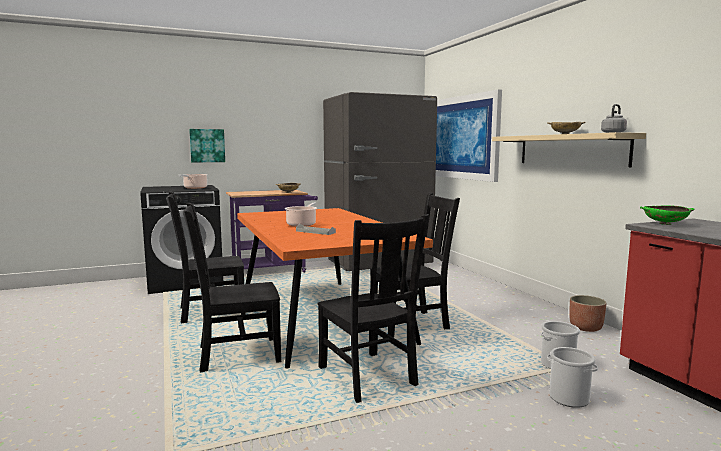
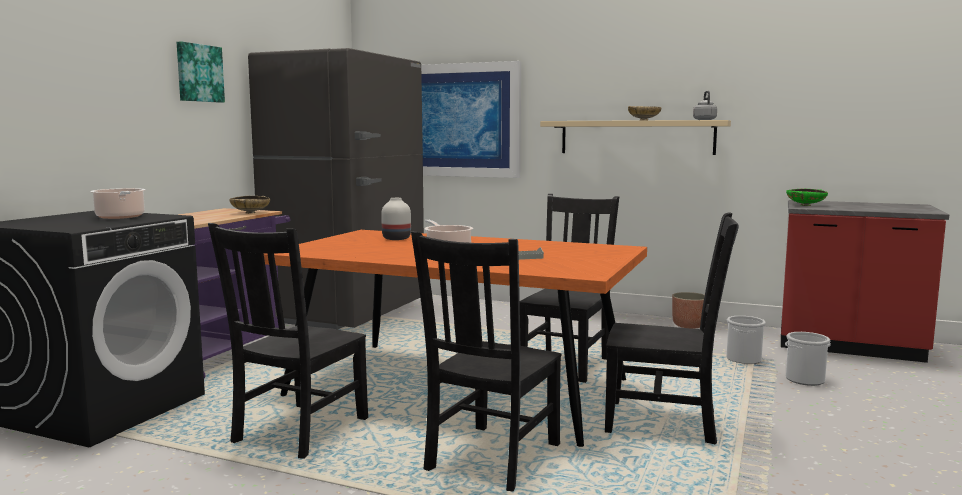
camera: 45 degrees left, 0 degrees up
picture [189,129,225,162] -> picture moved to [177,41,225,103]
none -> white vase [381,198,411,240]

